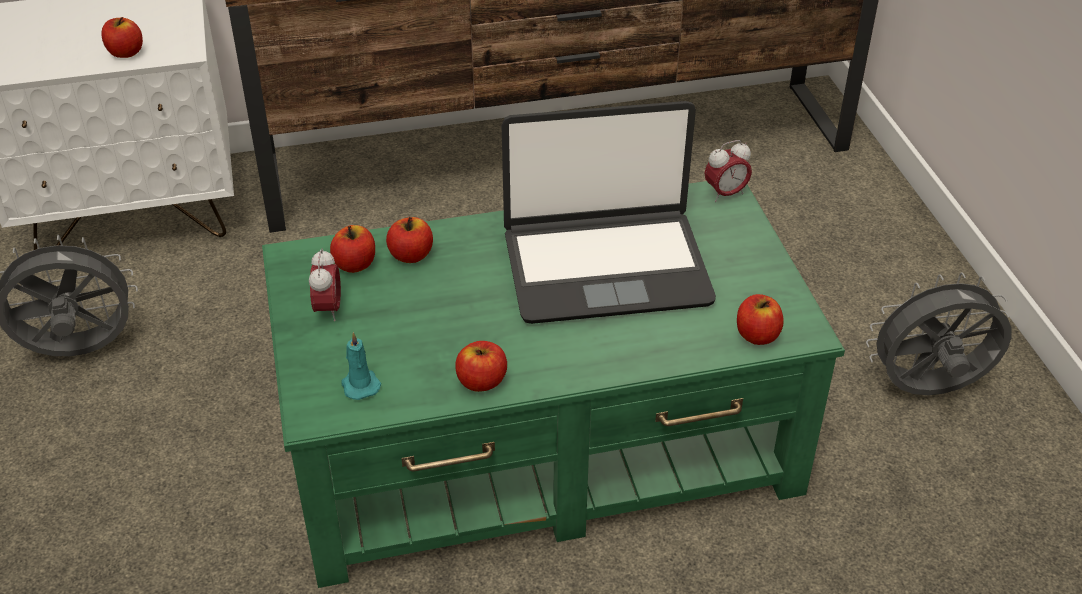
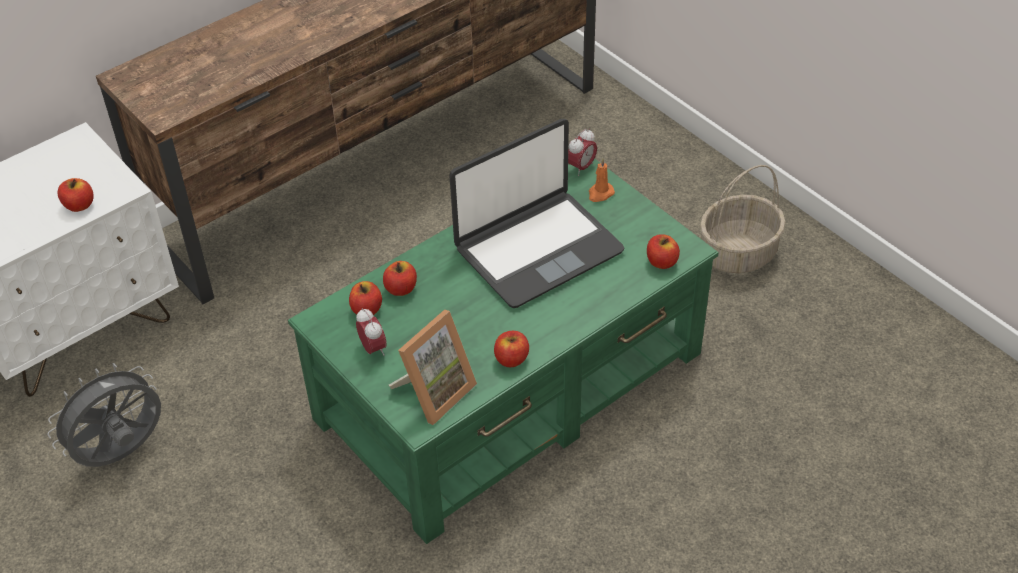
camera: 25 degrees left, 5 degrees up
turquoise candle [342,332,381,400] -> picture frame [389,310,477,425]
grey fan [866,272,1011,395] -> basket [700,165,785,273]
none -> orange candle [589,158,615,202]

